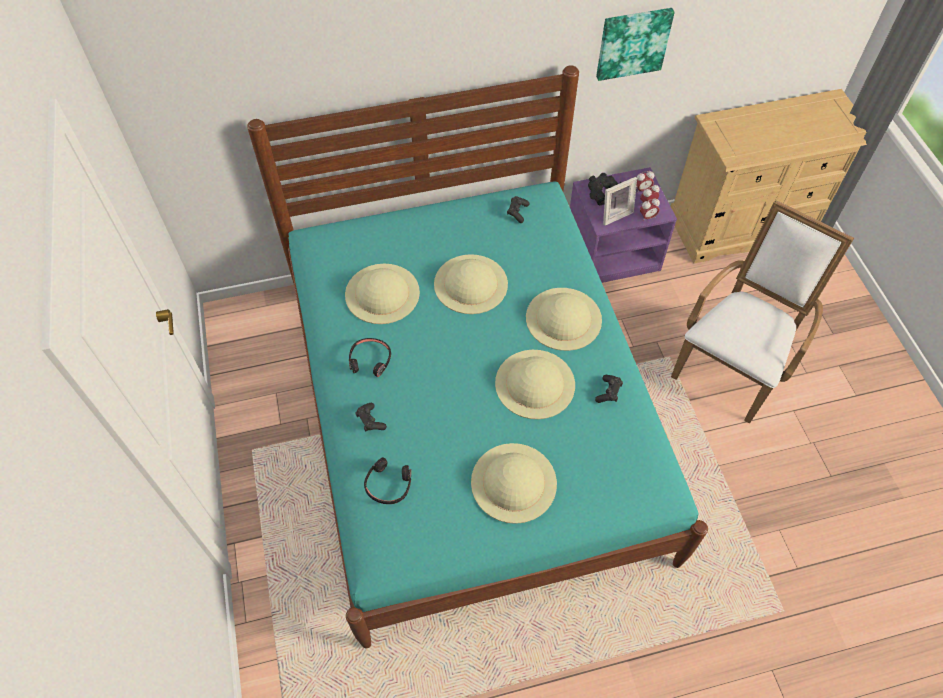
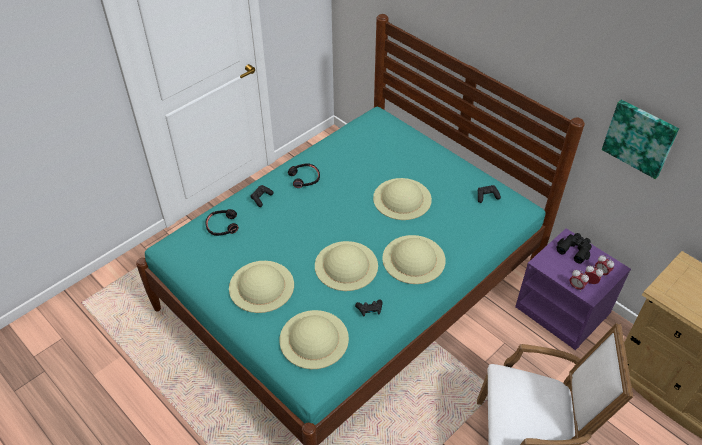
camera: 60 degrees right, 10 degrees down
beige hat [345,264,420,324] -> beige hat moved to [279,310,349,369]
picture frame [603,177,637,226] -> none

